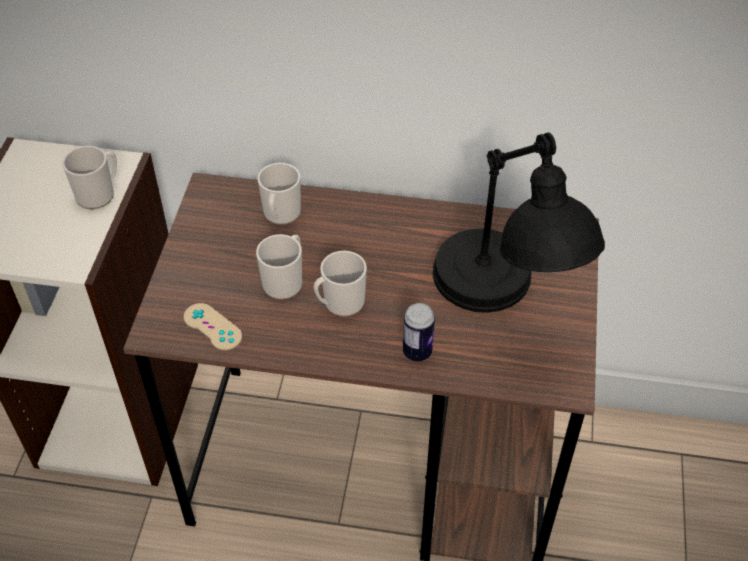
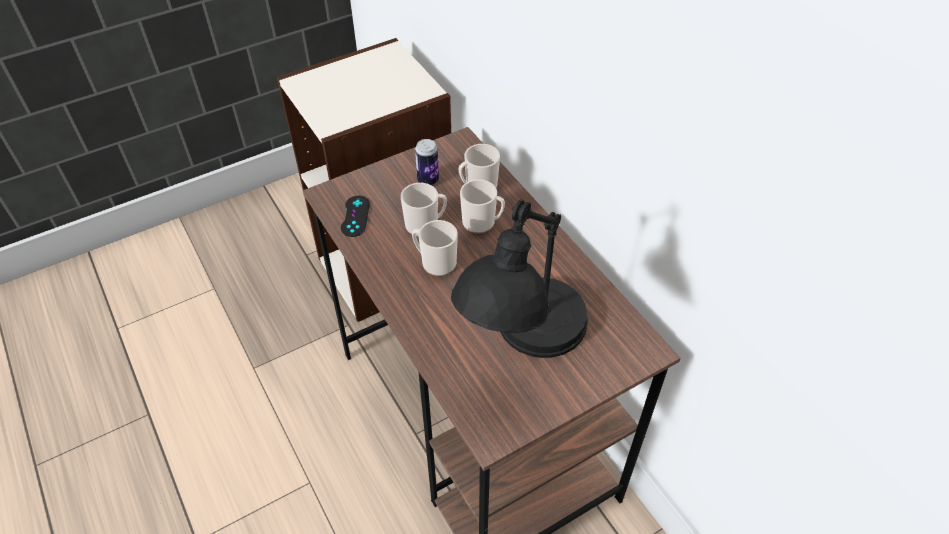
camera: 50 degrees right, 0 degrees up
mug [62,146,117,209] -> mug moved to [460,179,505,234]
beige game controller [184,303,242,350] -> black game controller [341,196,370,237]
can [403,303,435,361] -> can moved to [415,139,439,185]

